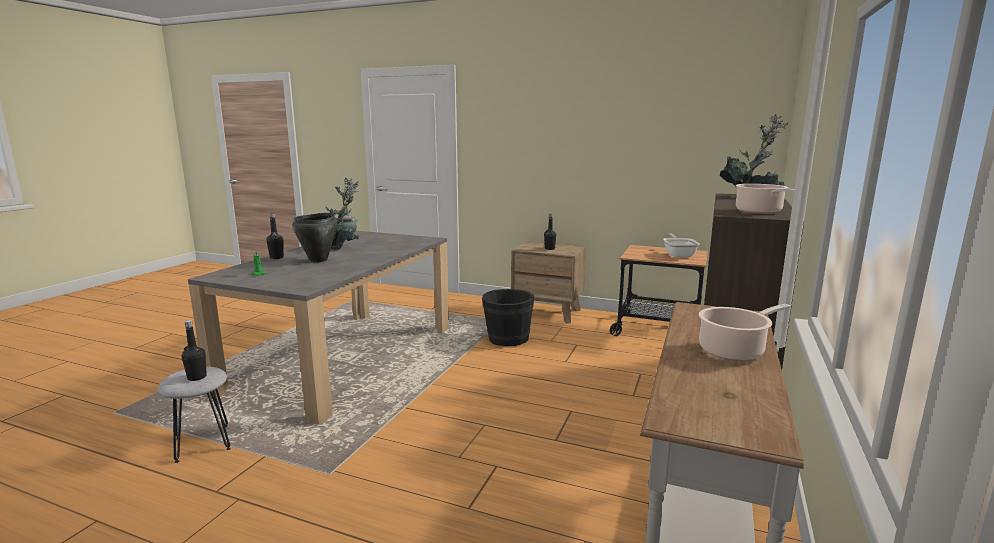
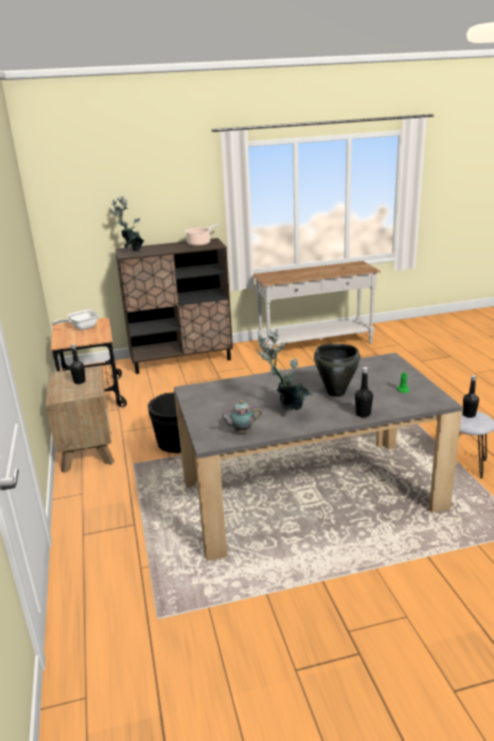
camera: 125 degrees left, 10 degrees up
cooking pot [699,304,791,361] -> none

